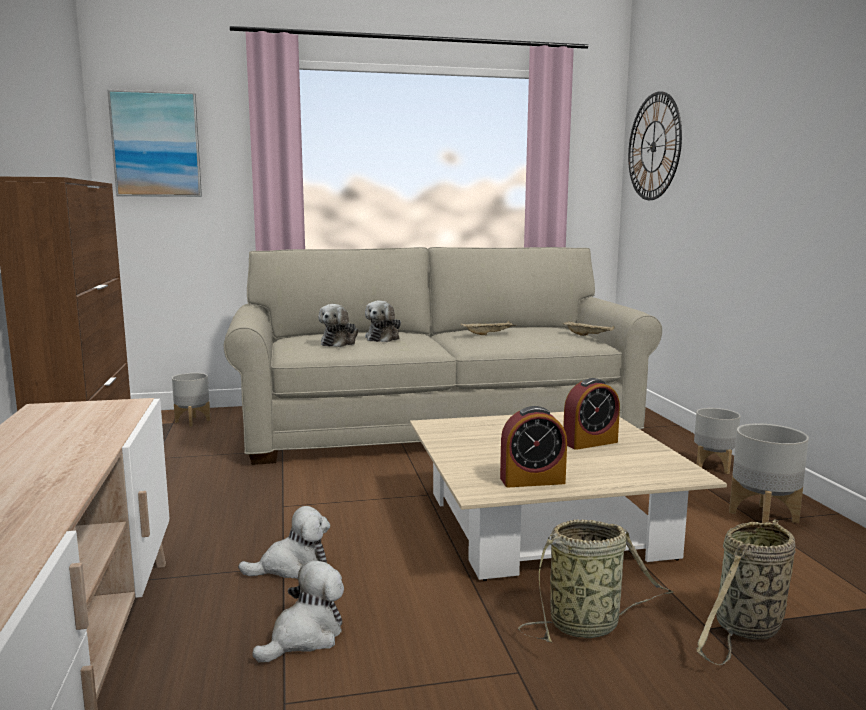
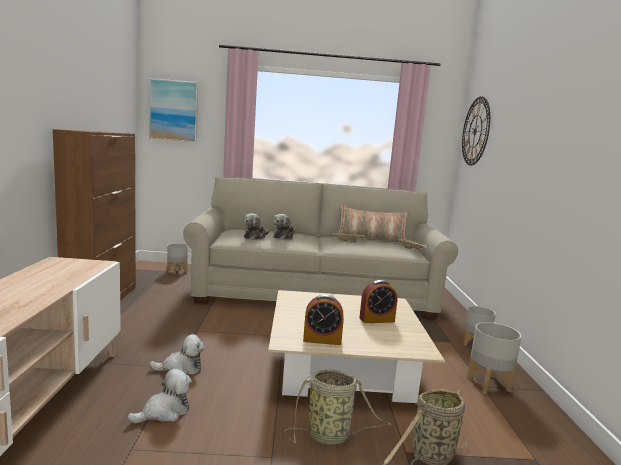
camera: 10 degrees right, 0 degrees up
none -> pillow [337,206,409,242]

